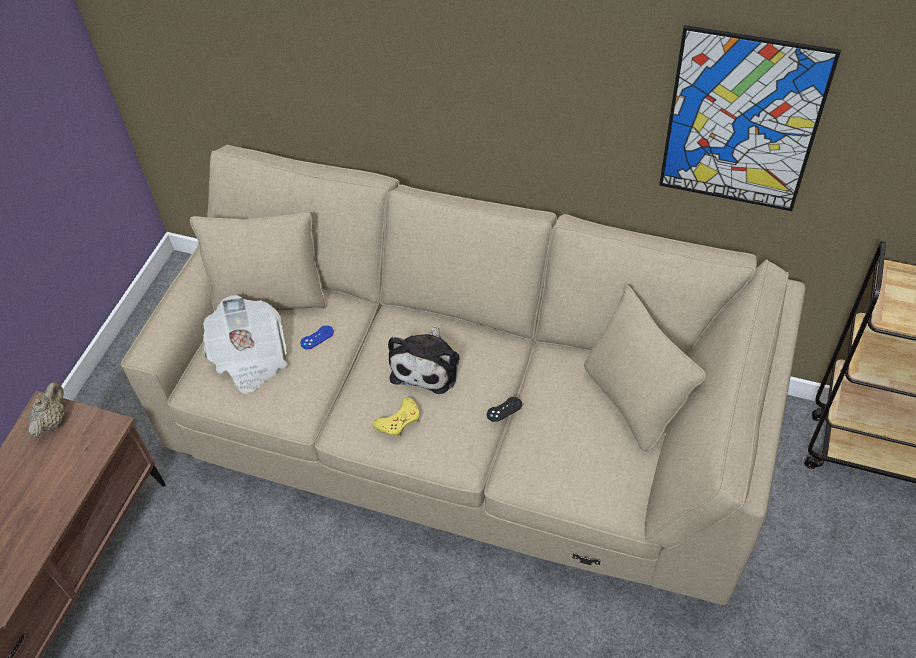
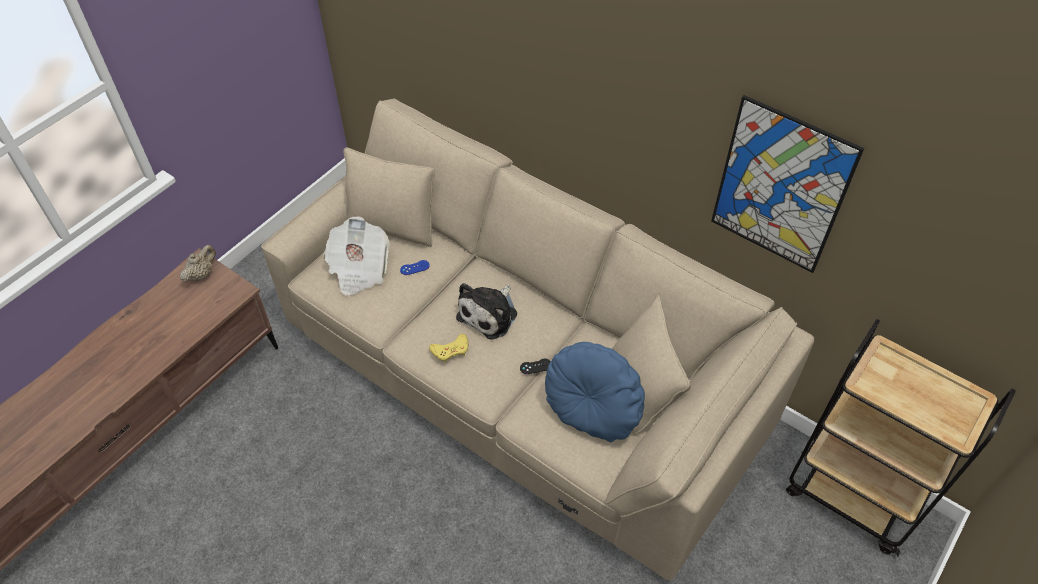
camera: 15 degrees right, 0 degrees up
none -> blue pillow [545,342,645,442]

